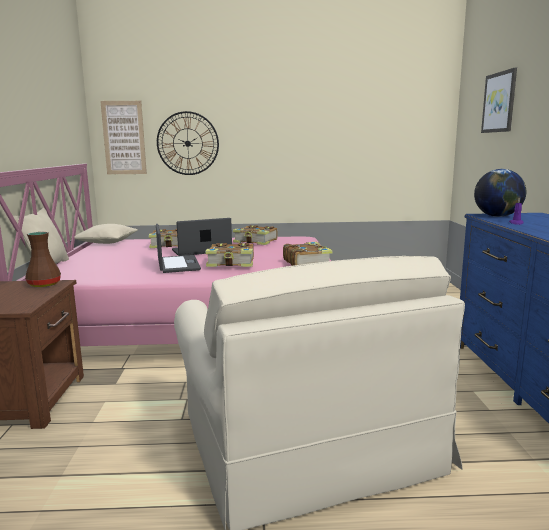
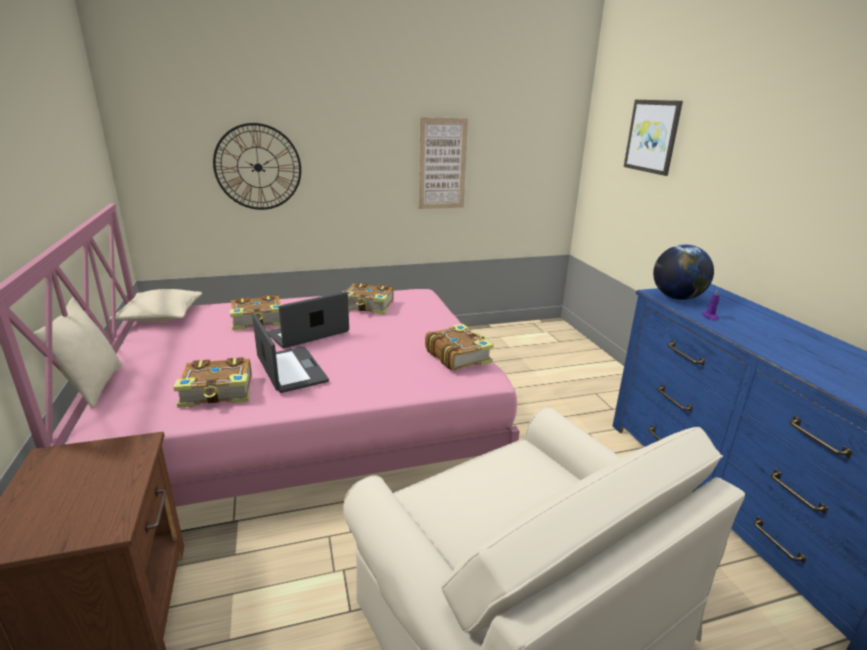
camera: 15 degrees left, 10 degrees up
brown vase [25,232,61,287] -> none
picture [100,101,147,175] -> picture moved to [418,117,468,209]
book [205,243,254,267] -> book moved to [173,357,252,408]

